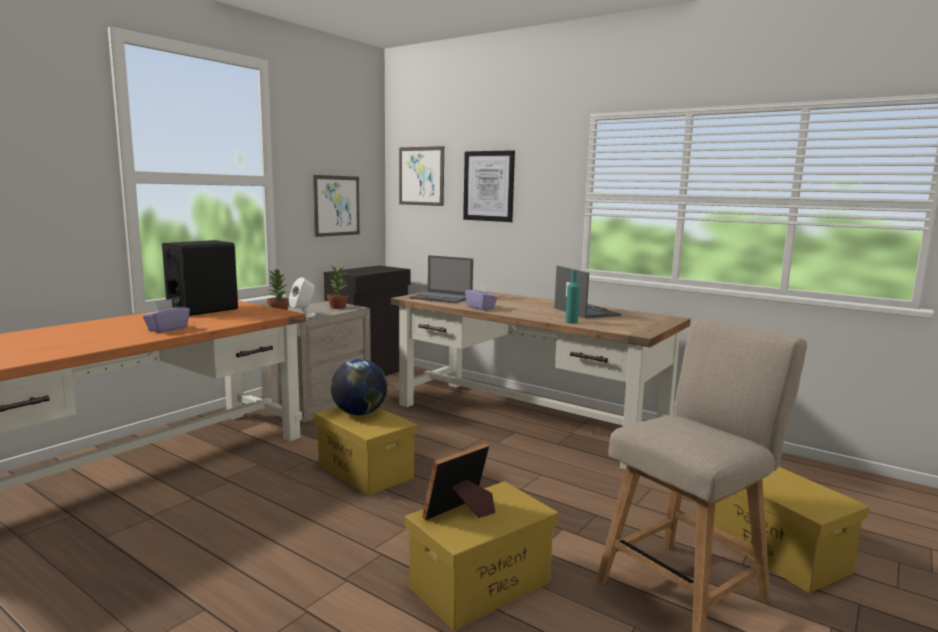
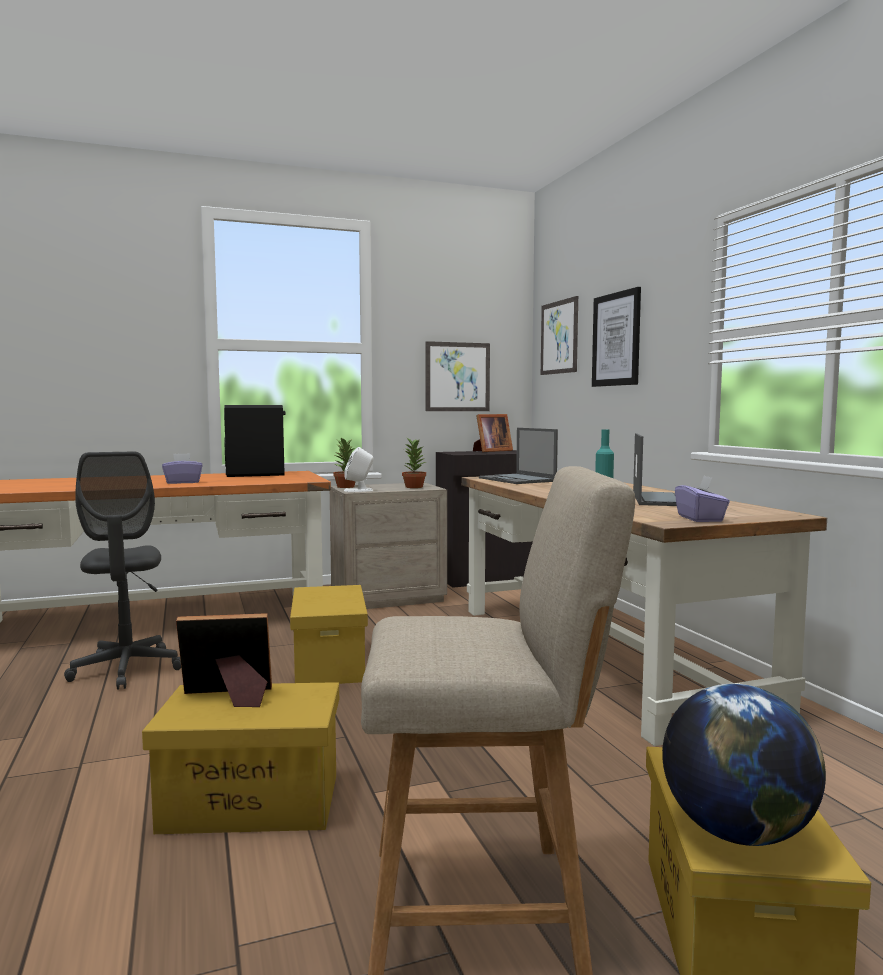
camera: 35 degrees right, 5 degrees down
globe [331,359,387,415] -> globe moved to [662,684,826,846]
purple tissue box [465,283,498,310] -> purple tissue box moved to [675,476,730,522]
none -> grey office chair [64,452,181,690]
none -> picture frame [473,414,513,452]

